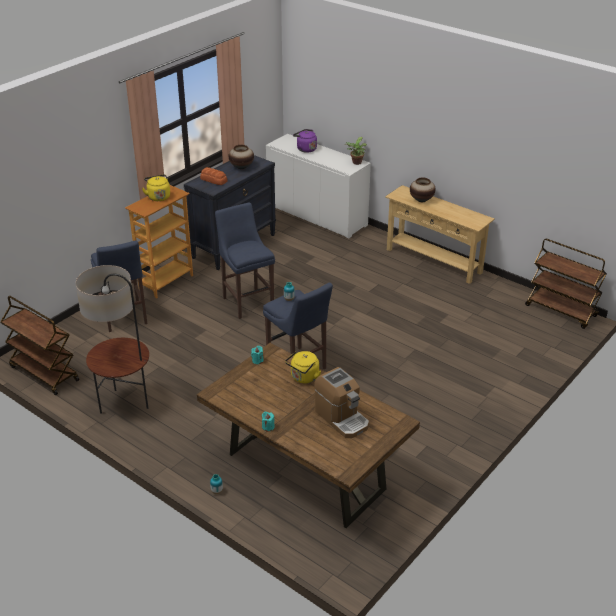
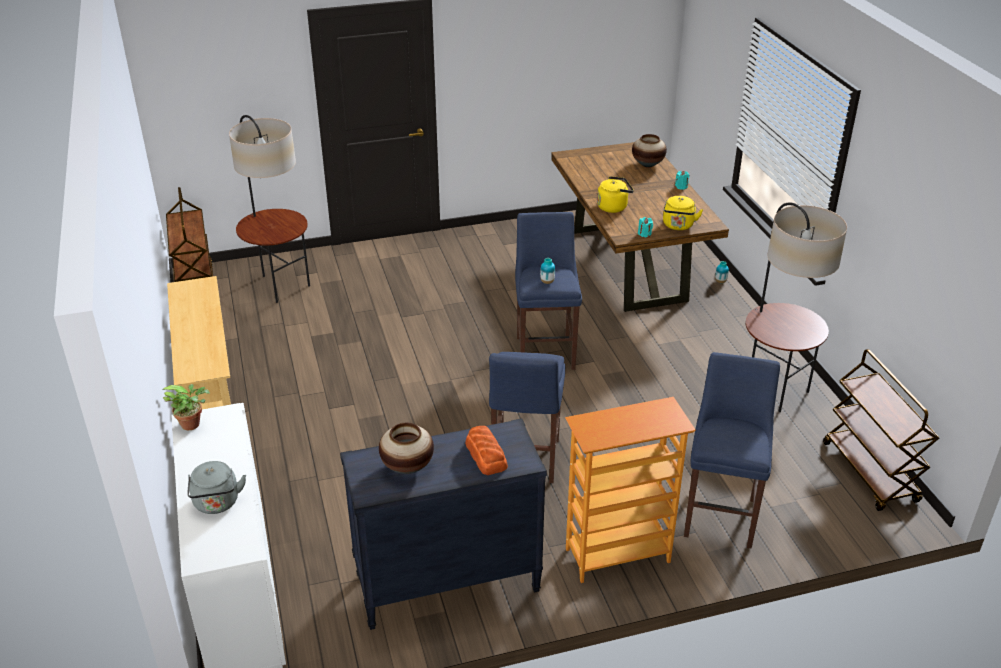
camera: 145 degrees left, 0 degrees up
yellow kettle [142,174,170,201] -> yellow kettle moved to [663,196,703,230]
purple kettle [293,129,317,153] -> grey kettle [188,461,246,514]
coffee machine [314,367,369,438] -> none
vase [410,178,436,202] -> vase moved to [632,134,667,168]
none -> floor lamp [229,115,310,303]

